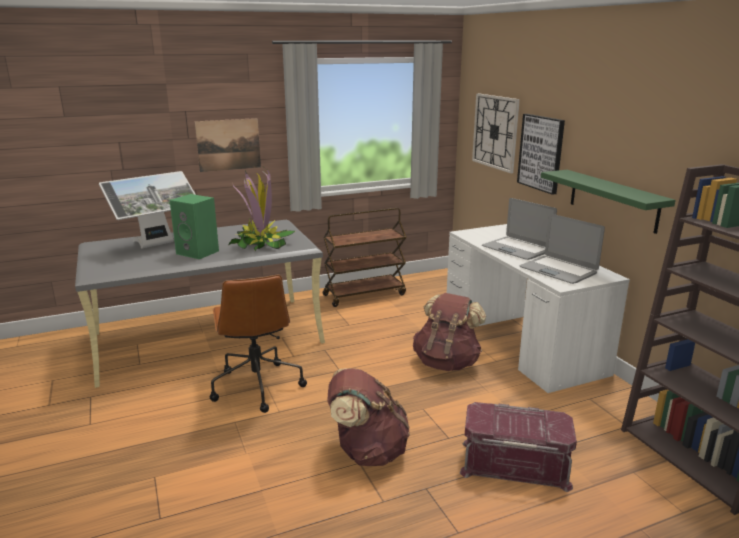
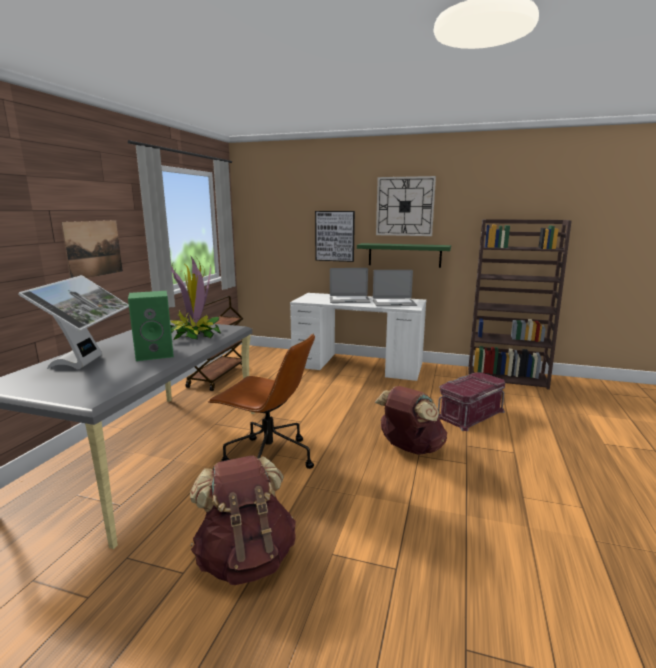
camera: 50 degrees left, 5 degrees down
brown backpack [413,293,486,371] -> brown backpack moved to [190,456,296,585]
wall clock [472,93,520,173] -> wall clock moved to [376,176,436,236]

